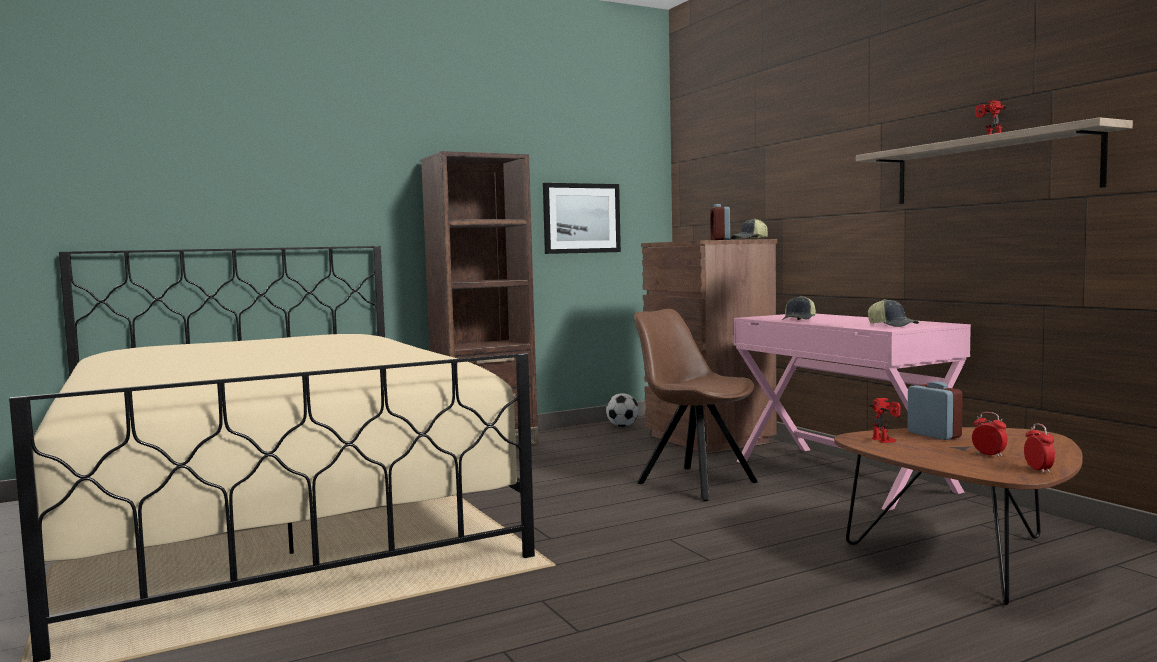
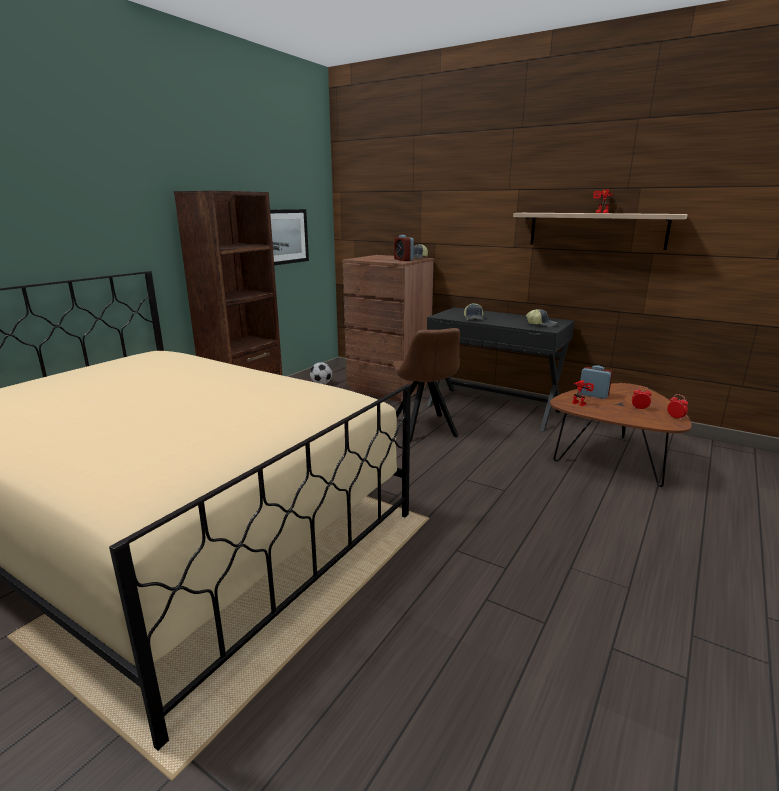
camera: 30 degrees left, 15 degrees up
brown chair [634,309,758,501] -> brown chair turned 120 degrees counterclockwise [393,328,460,442]
pink desk [733,314,971,511] -> black desk [427,307,574,432]

